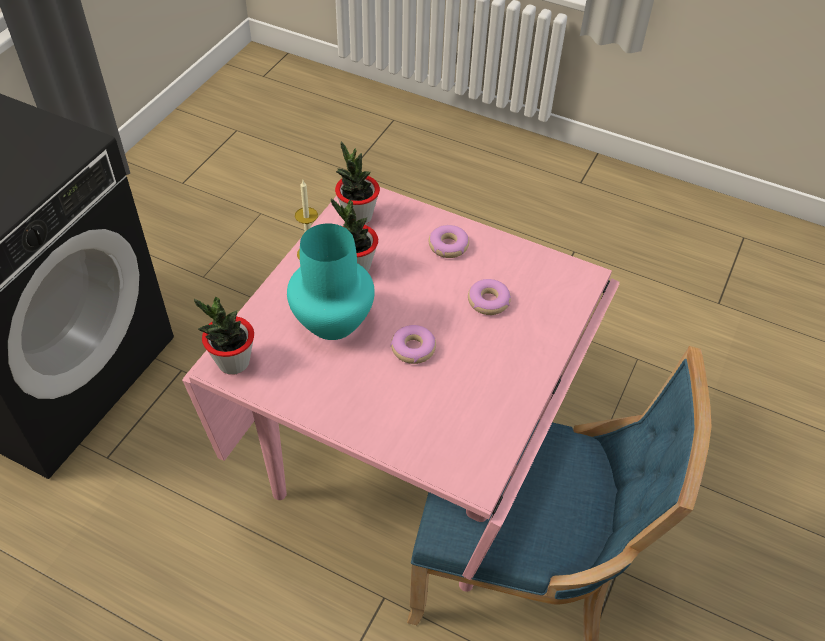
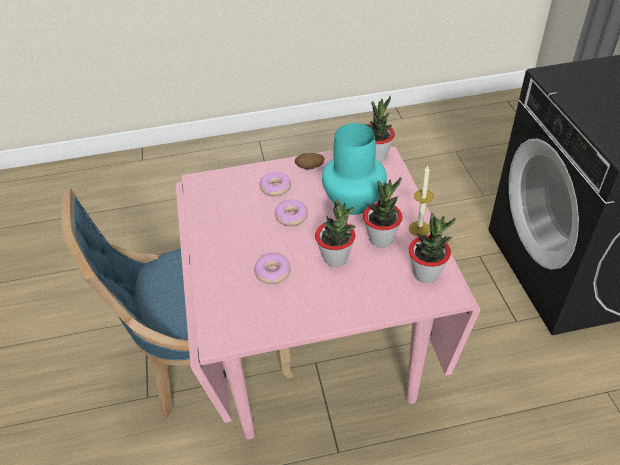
camera: 145 degrees right, 5 degrees down
donut [429,225,469,258] -> donut moved to [260,172,291,196]
none -> potato [295,153,324,169]
none -> potted plant [315,198,356,267]

